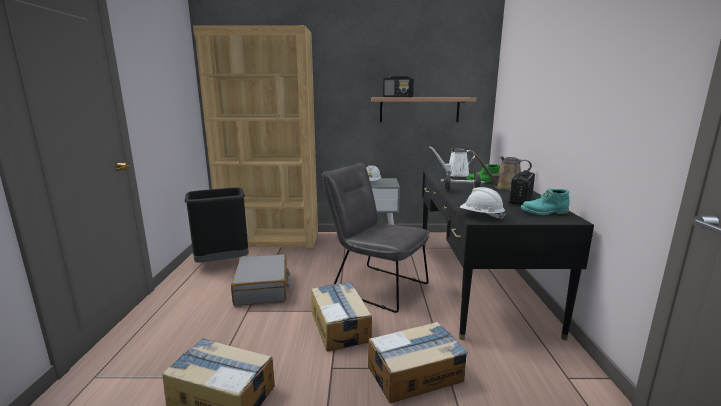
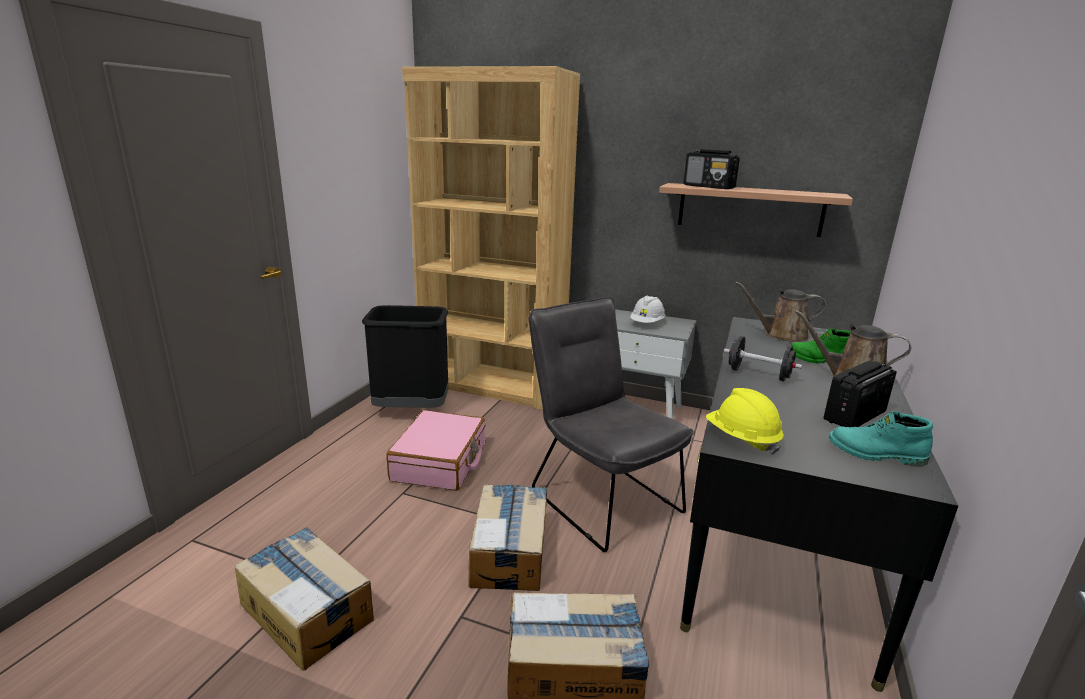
camera: 20 degrees right, 5 degrees up
grey suitcase [231,254,290,306] -> pink suitcase [386,410,485,491]
white watering can [429,146,475,177] -> brown watering can [735,282,826,342]
white hard hat [460,187,505,220] -> yellow hard hat [706,388,784,455]

